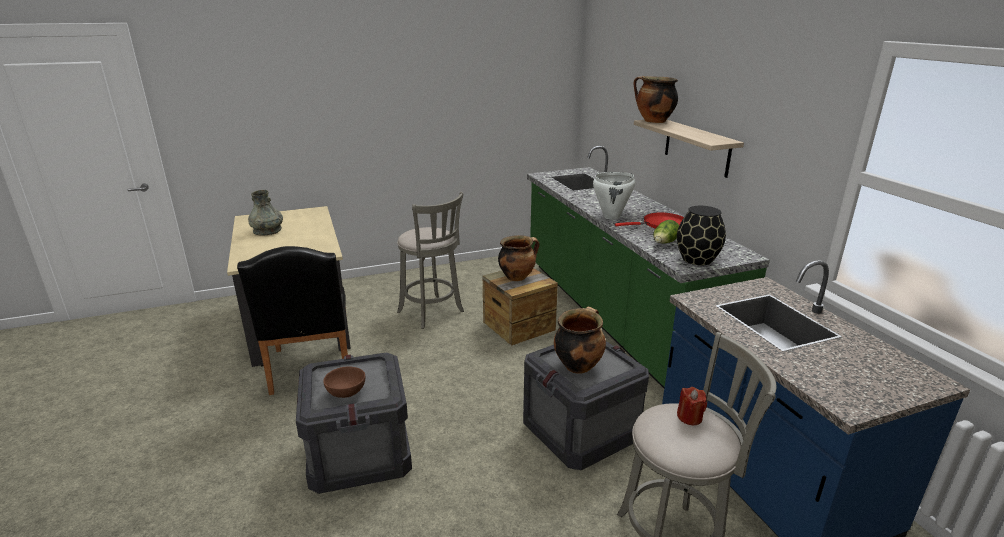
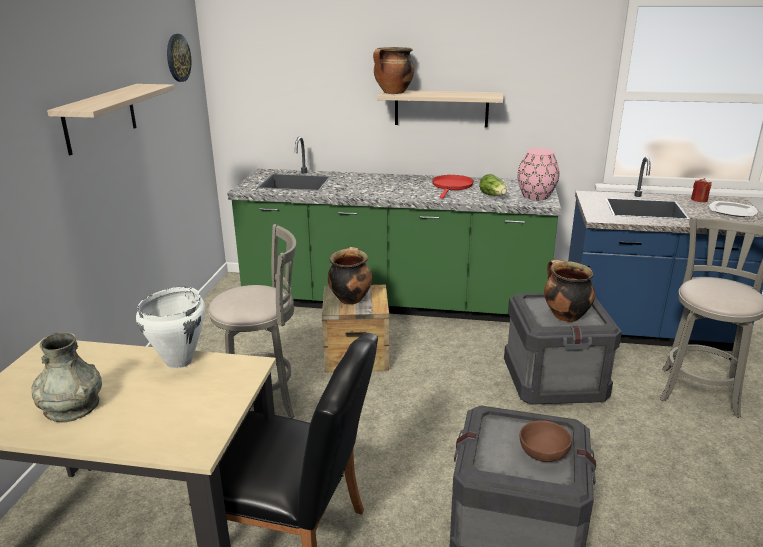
camera: 60 degrees left, 0 degrees up
white cooking pot [593,172,635,219] -> white cooking pot moved to [136,287,205,369]
black vase [677,206,726,265] -> pink vase [517,148,559,200]
red candle [677,387,707,425] -> red candle moved to [691,178,712,202]
none -> shelf [47,84,175,155]
none -> wall clock [167,34,191,82]
none -> plate [709,201,758,217]

